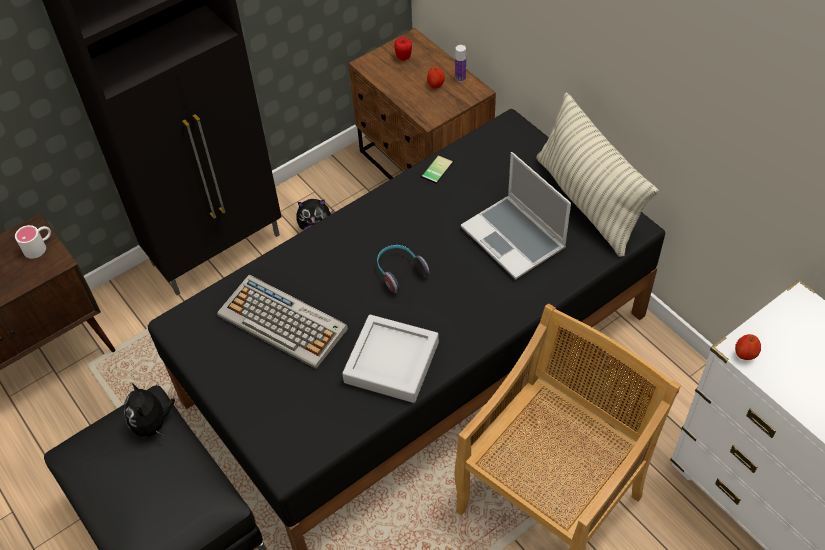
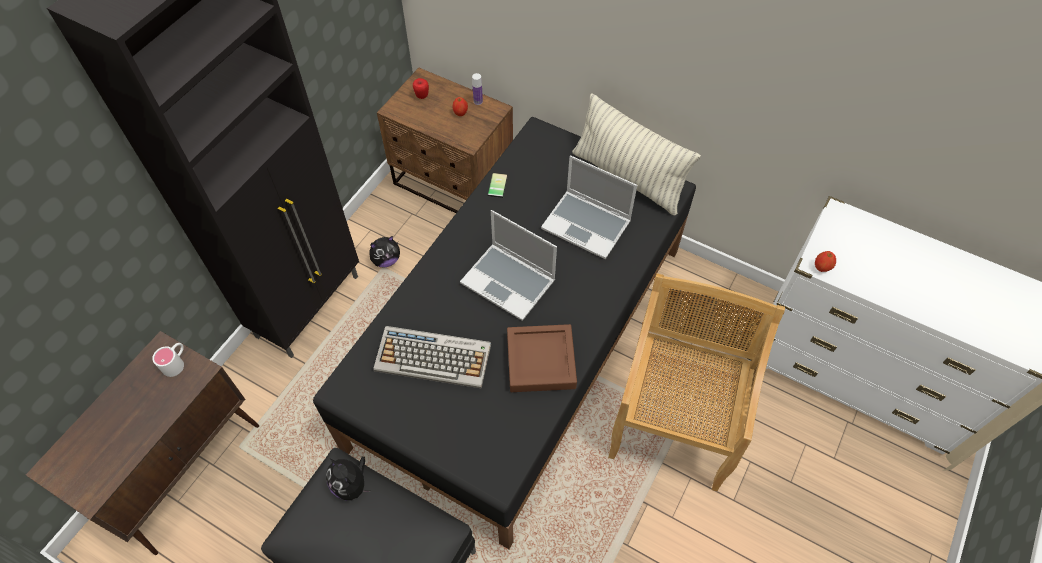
camera: 25 degrees left, 5 degrees up
grey tray [342,315,439,403] -> brown tray [507,324,577,392]
headphones [377,245,430,293] -> laptop [460,210,557,321]

